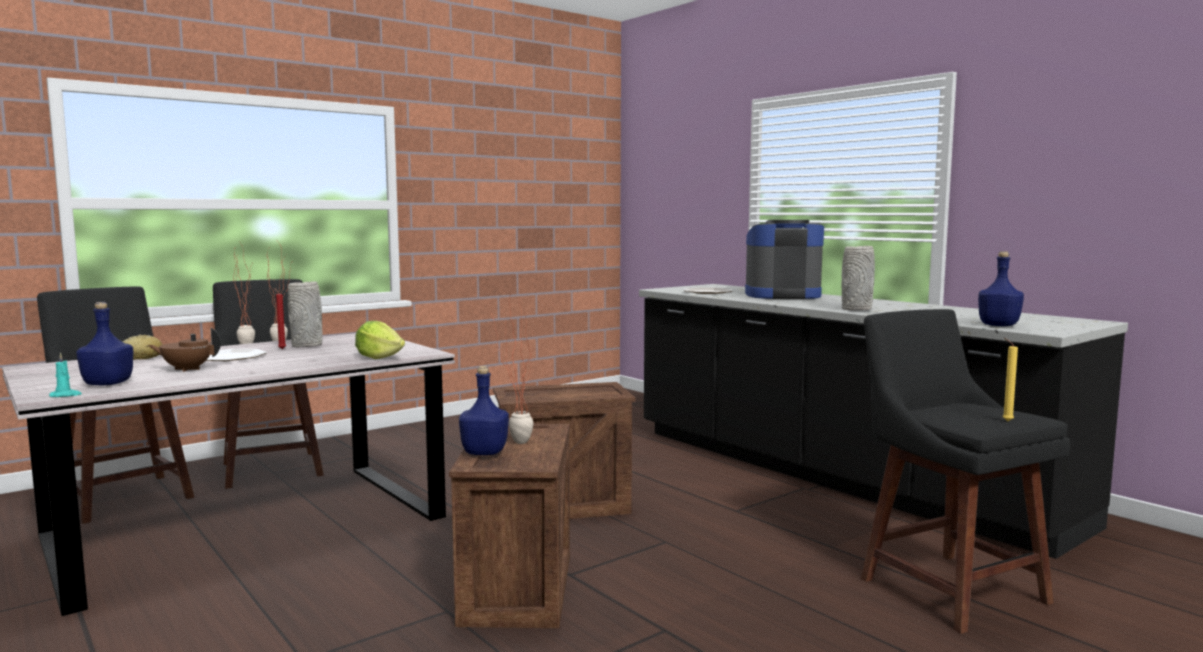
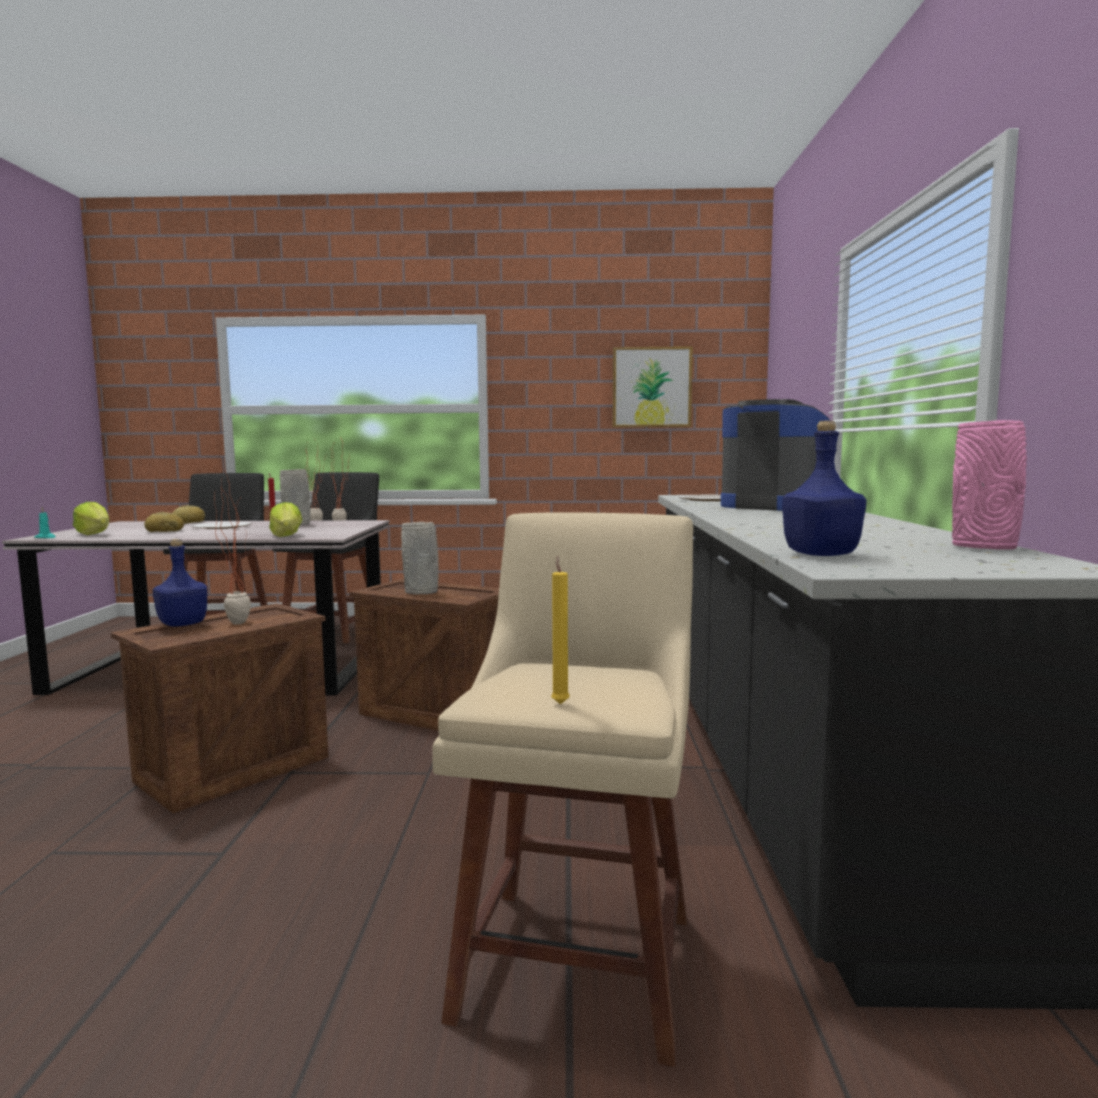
camera: 40 degrees right, 0 degrees up
blue bottle [76,302,134,385] -> lettuce [73,502,109,535]
brown teapot [148,328,221,372] -> bread [144,512,184,532]
grey vase [842,246,875,310] -> grey vase moved to [401,522,439,595]
black stool [861,309,1070,634] -> beige stool [432,512,693,1067]
none -> picture [613,346,693,427]
none -> pink vase [952,420,1027,550]

